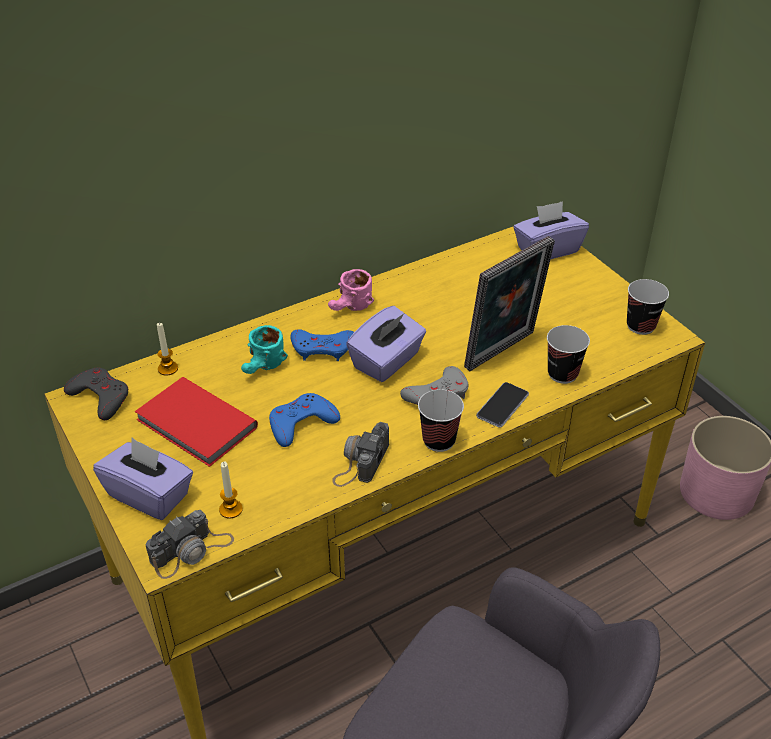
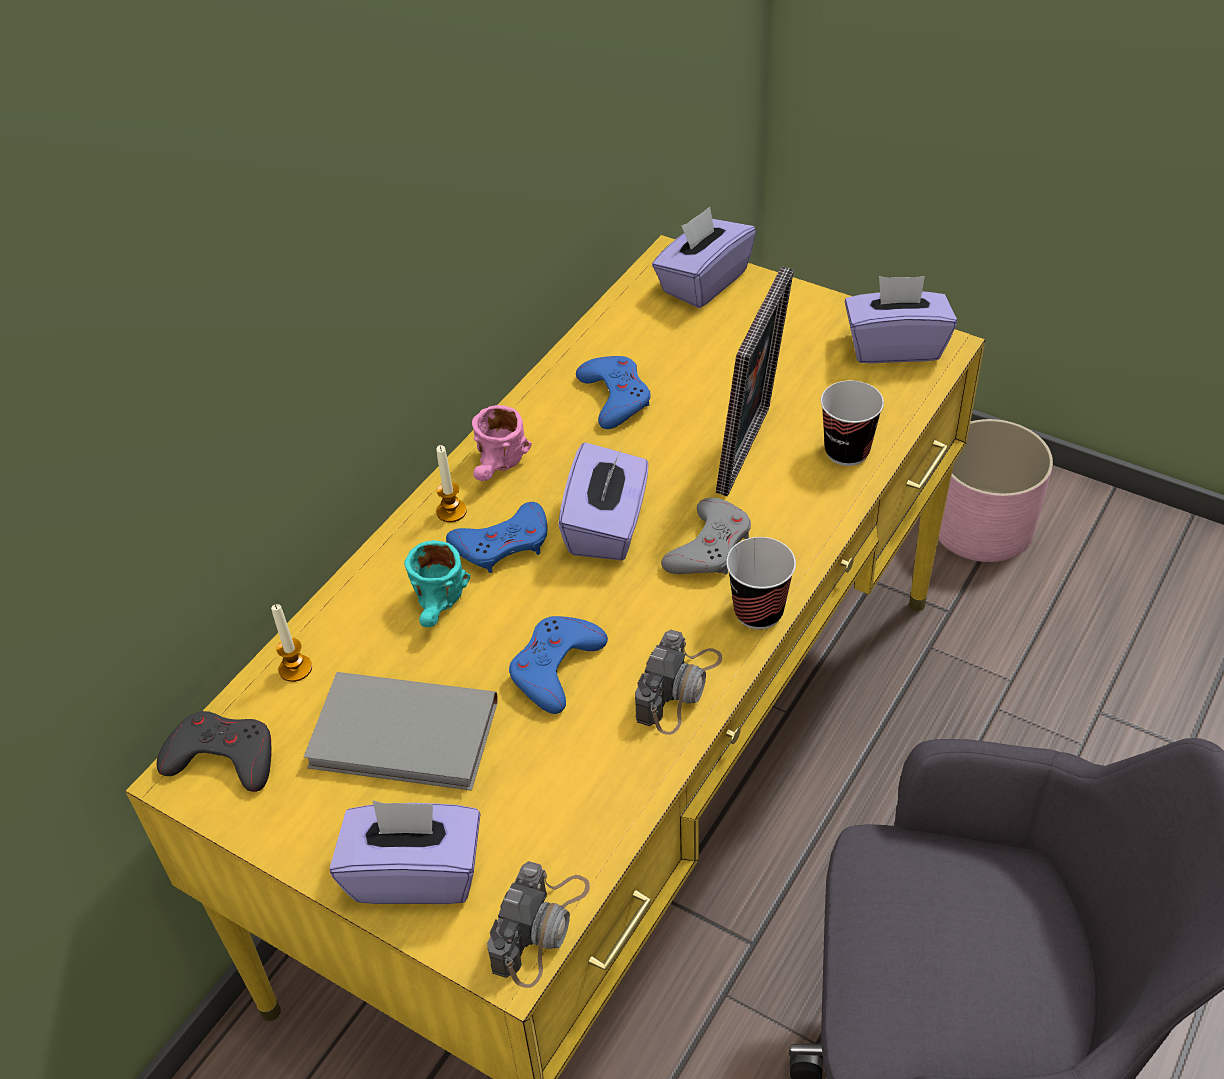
camera: 25 degrees left, 5 degrees up
red book [135,377,258,467] -> grey book [304,672,498,791]
candle [219,462,243,519] -> candle moved to [436,445,467,522]
camera [332,422,389,487] -> camera turned 150 degrees counterclockwise [635,630,722,735]
phone [476,382,529,428] -> none
cup [627,279,669,335] -> purple tissue box [845,276,957,364]
none -> blue game controller [576,356,651,429]

